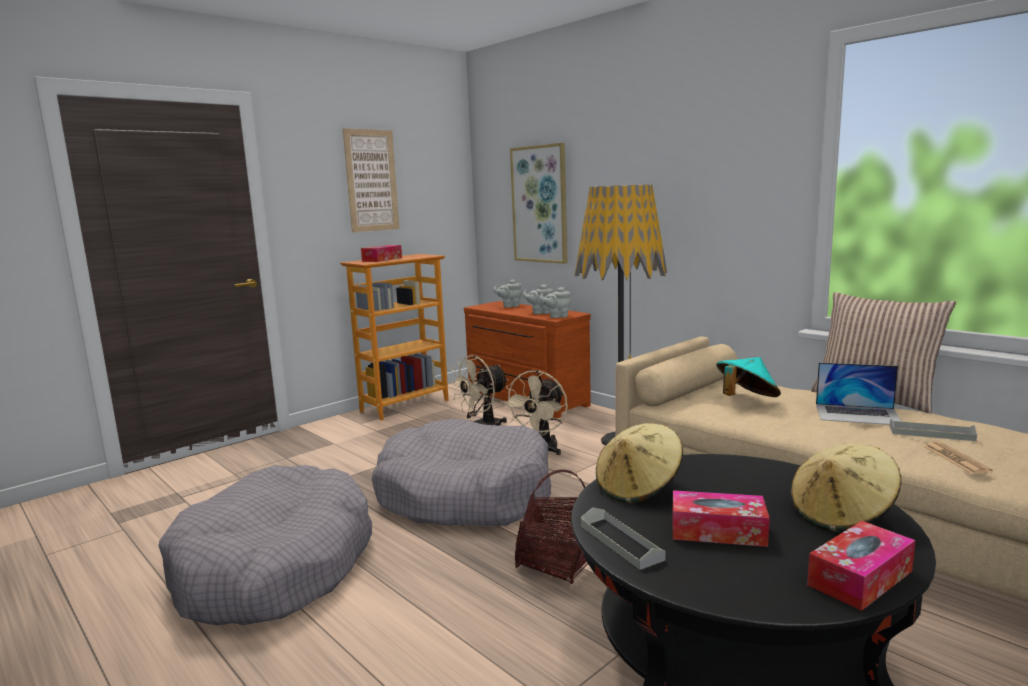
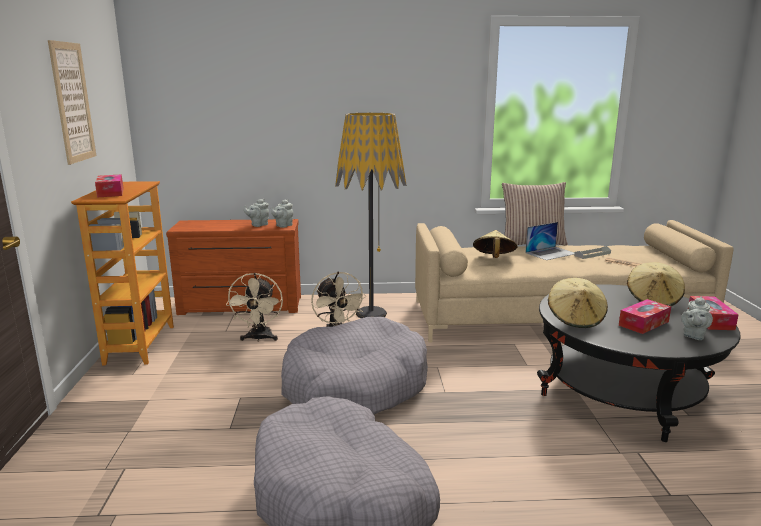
camera: 50 degrees left, 5 degrees up
grey teapot [493,279,522,308] -> grey teapot moved to [681,296,713,340]
picture [510,143,568,264] -> none
basket [515,469,588,584] -> none
grey tray [581,507,666,570] -> none
turquoise hat [716,357,781,397] -> beige hat [473,230,517,258]

